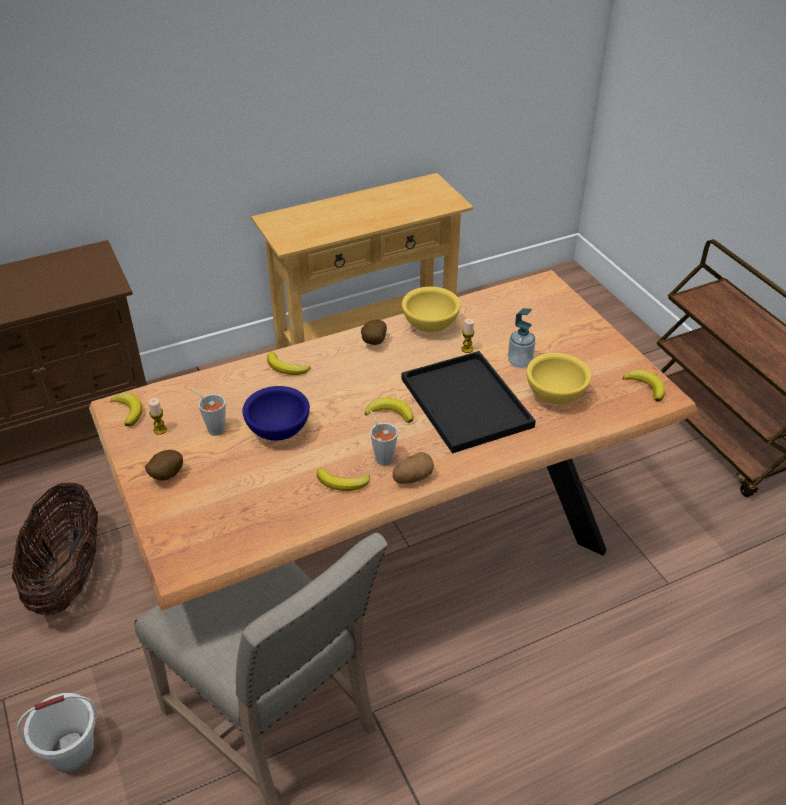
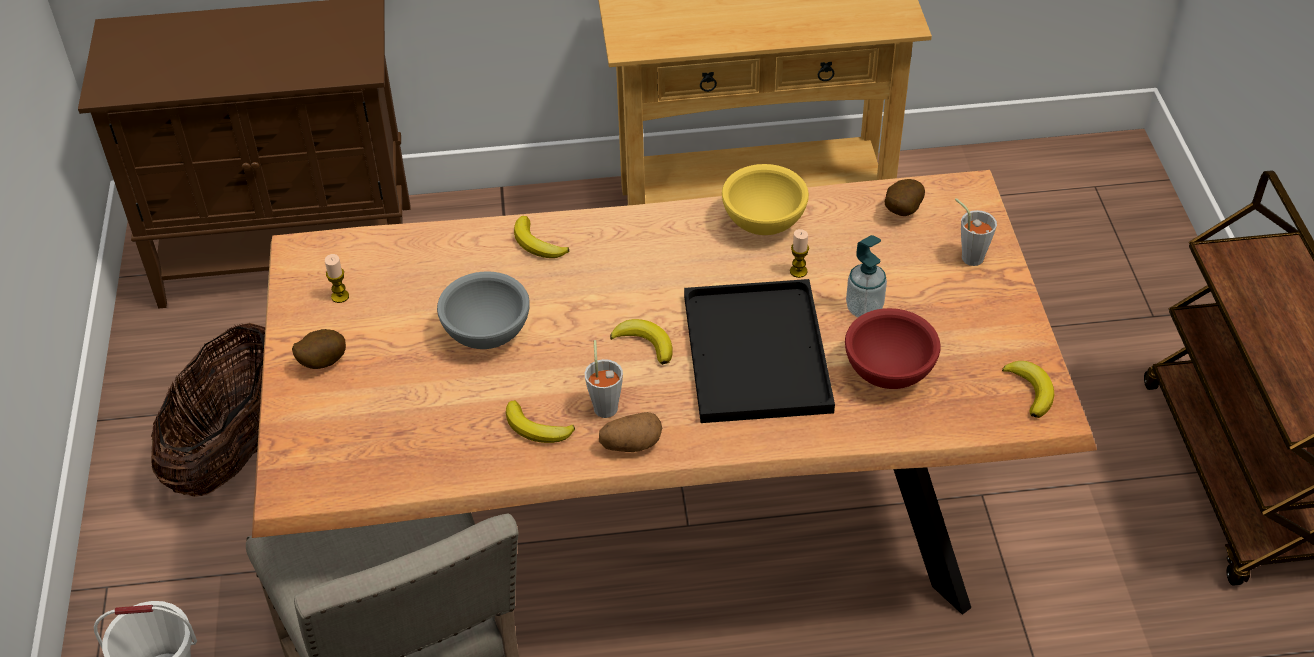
camera: 20 degrees right, 5 degrees up
banana [110,393,143,427] -> none
grey cup [191,388,226,436] -> grey cup moved to [955,198,997,266]
blue bowl [242,386,310,441] -> grey bowl [437,271,530,349]
potato [361,320,387,345] -> potato moved to [885,179,925,216]
yellow bowl [527,353,591,404] -> red bowl [845,308,941,389]

